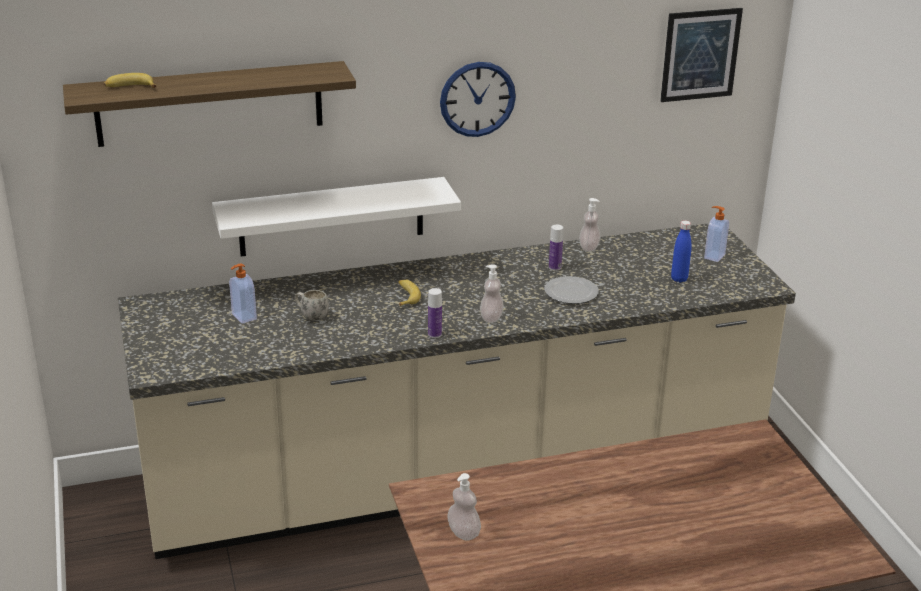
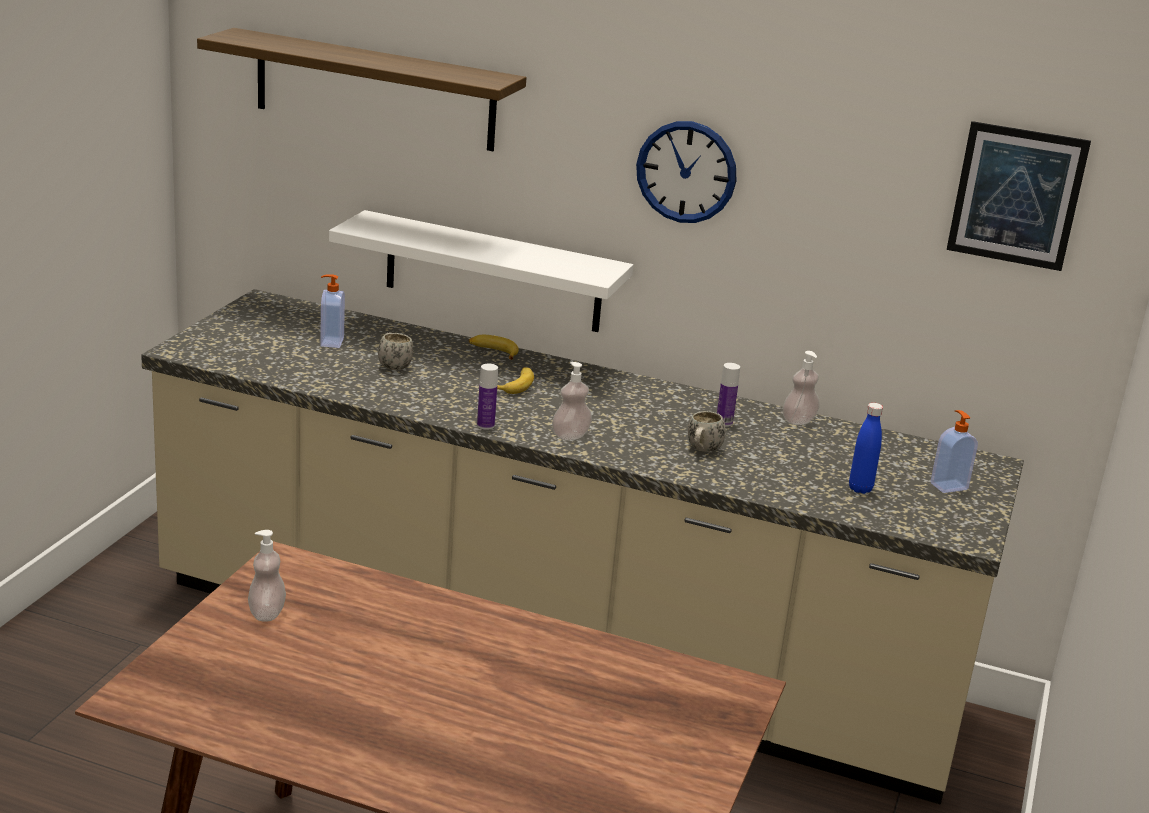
camera: 35 degrees right, 5 degrees down
banana [104,73,156,88] -> banana moved to [469,335,519,360]
plate [544,276,599,304] -> white mug [688,411,725,452]

